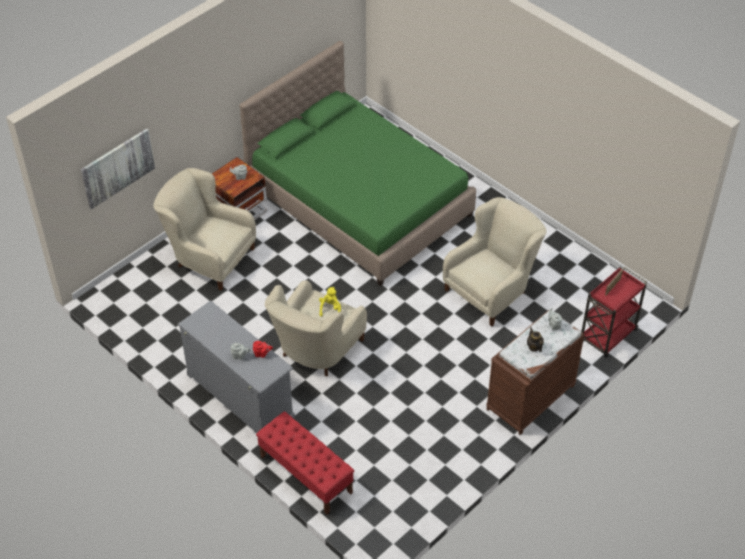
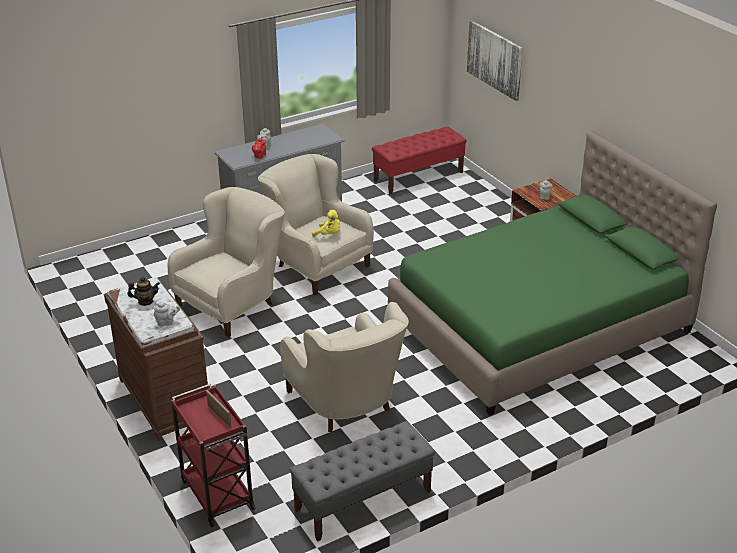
camera: 105 degrees right, 15 degrees down
beige armchair [153,168,256,291] -> beige armchair moved to [168,187,285,338]
red bench [256,411,354,515] -> red bench moved to [372,127,467,194]
none -> grey bench [290,421,435,542]

